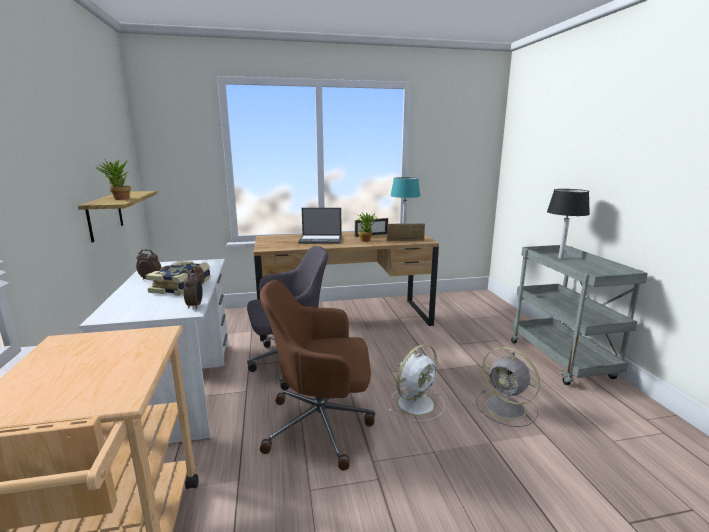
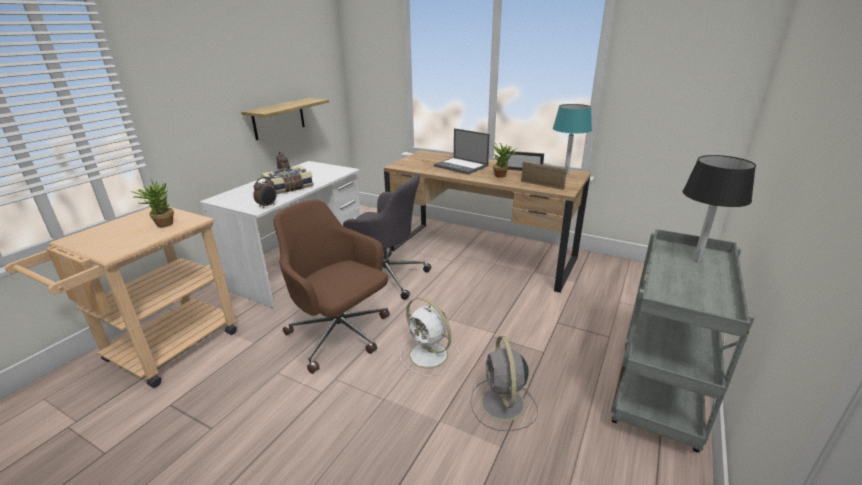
camera: 40 degrees right, 10 degrees up
potted plant [95,159,131,200] -> potted plant moved to [130,178,174,227]
white fan [387,344,445,422] -> white fan turned 45 degrees clockwise [400,297,460,376]

